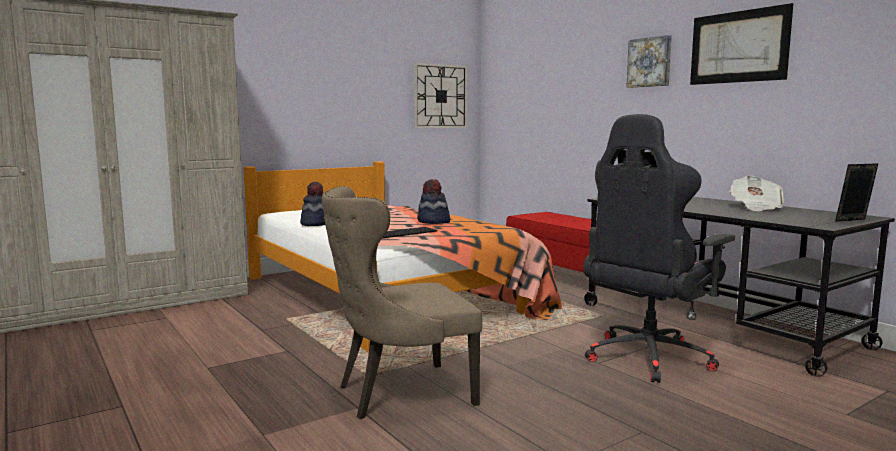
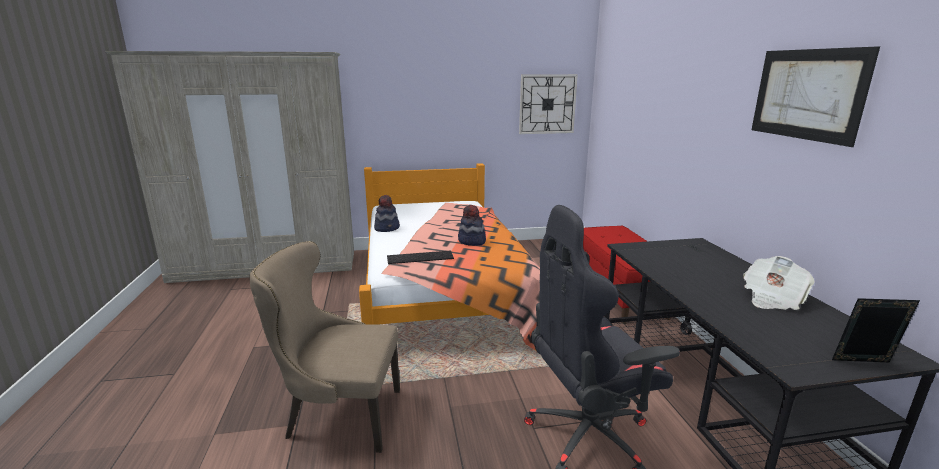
camera: 25 degrees right, 10 degrees up
picture [626,35,672,88] -> none

